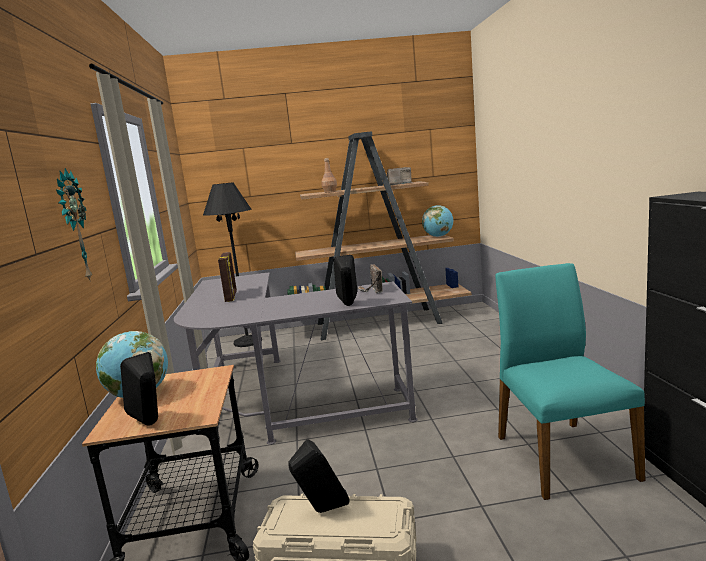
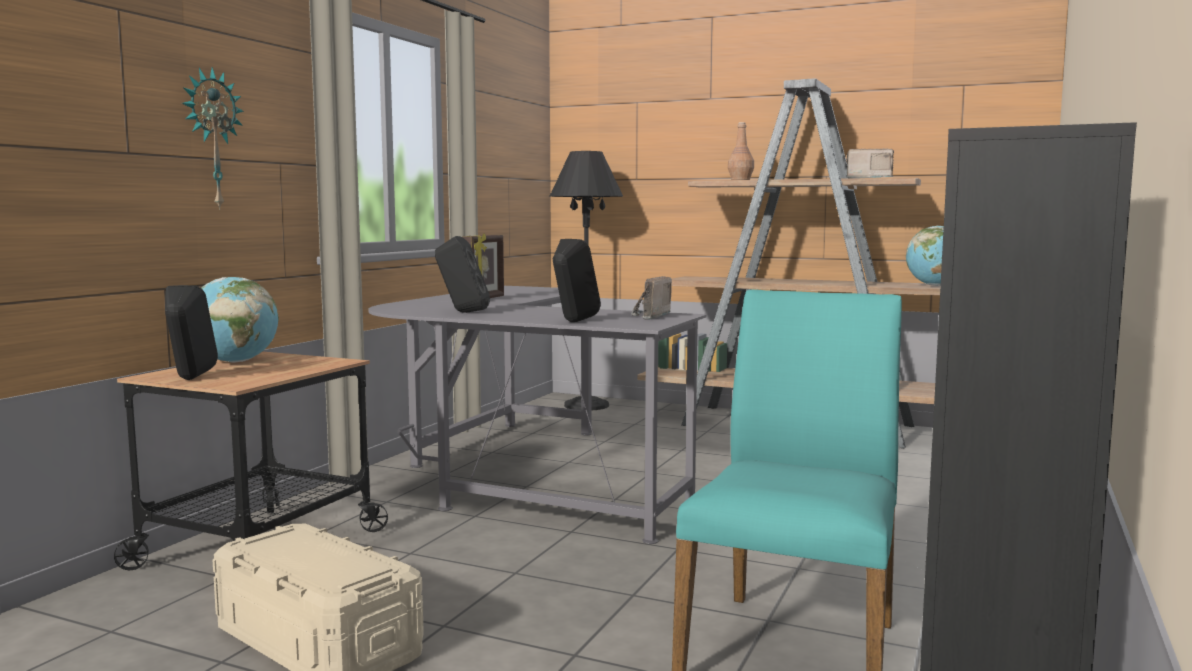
camera: 30 degrees right, 5 degrees down
black speaker [289,439,350,513] -> black speaker moved to [435,236,490,313]

